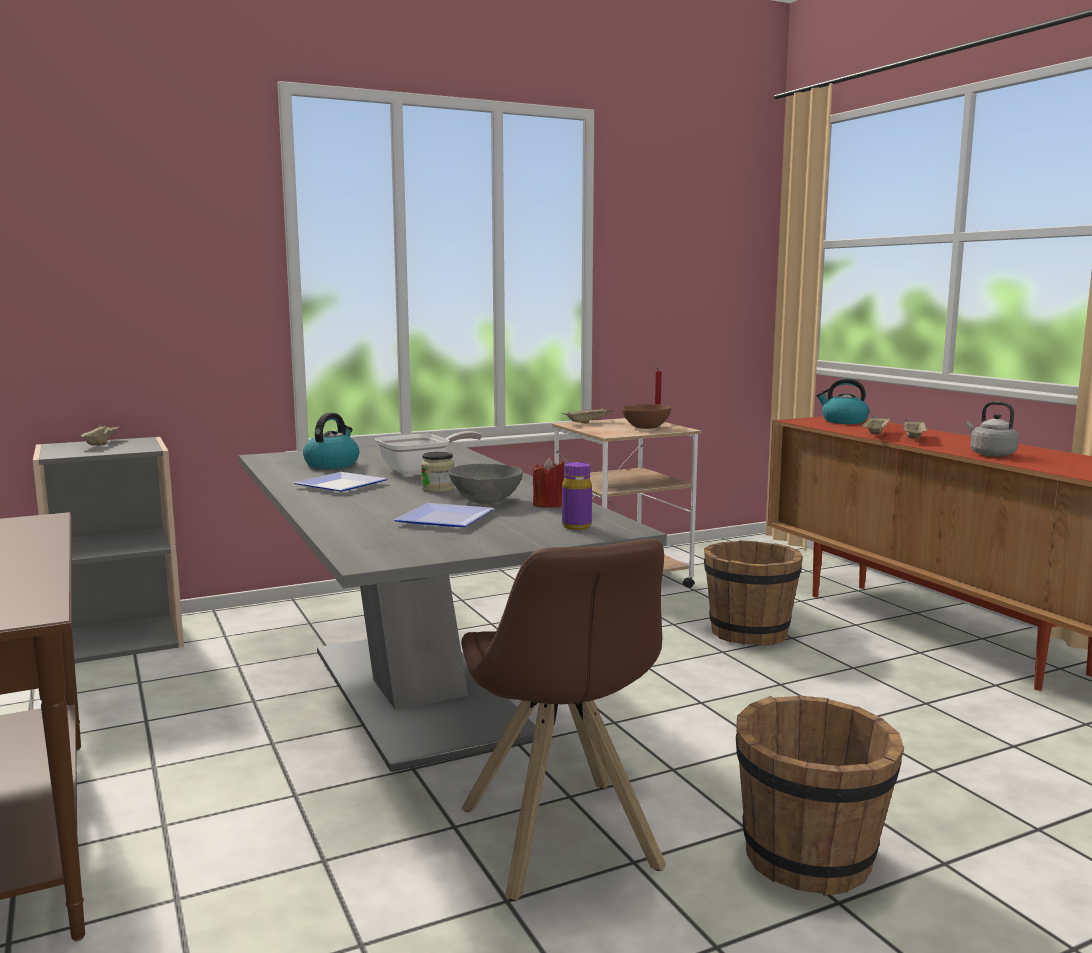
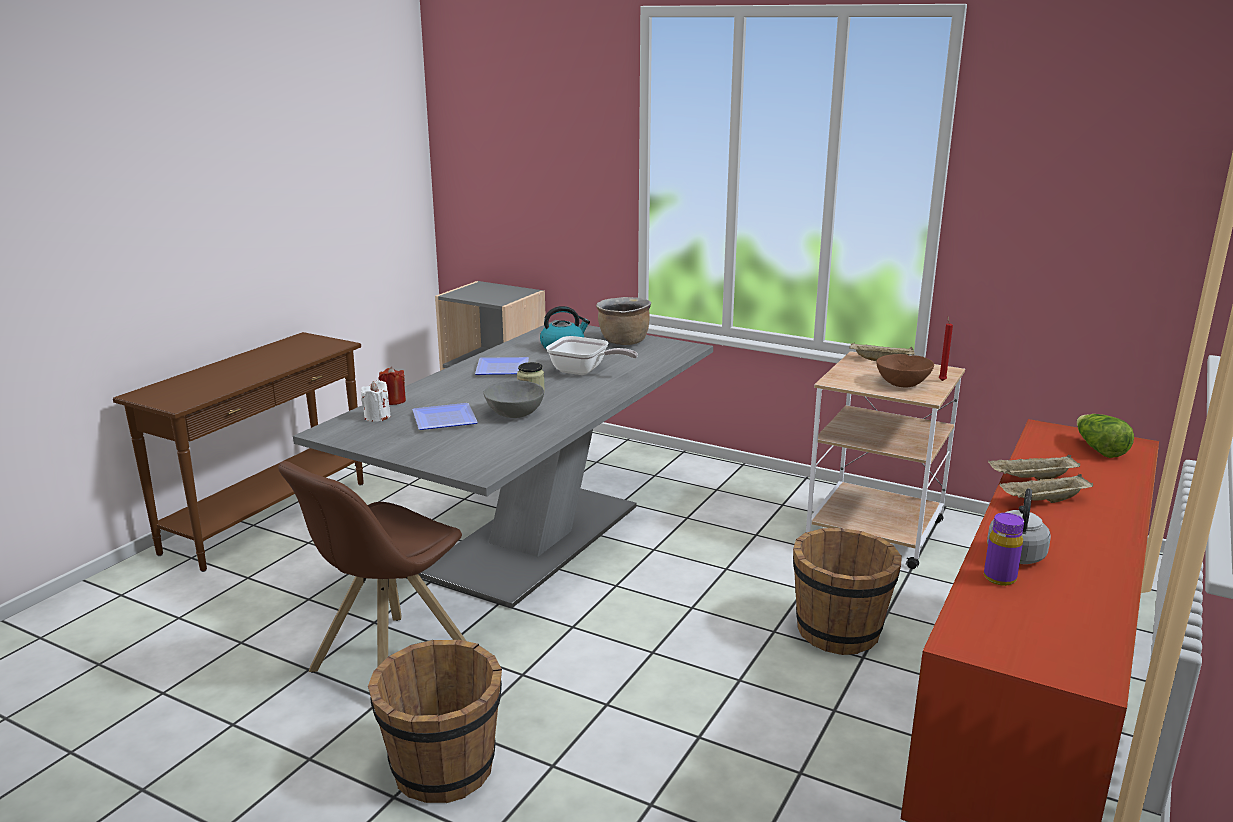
camera: 55 degrees right, 10 degrees up
beige tray [77,424,124,445] -> none
red candle [533,458,565,508] -> red candle moved to [379,367,406,405]
purple bottle [562,462,592,530] -> purple bottle moved to [984,513,1024,586]
kettle [816,378,869,424] -> lettuce [1077,414,1134,458]
none -> white candle [361,380,390,422]
none -> brown cooking pot [596,297,651,345]

